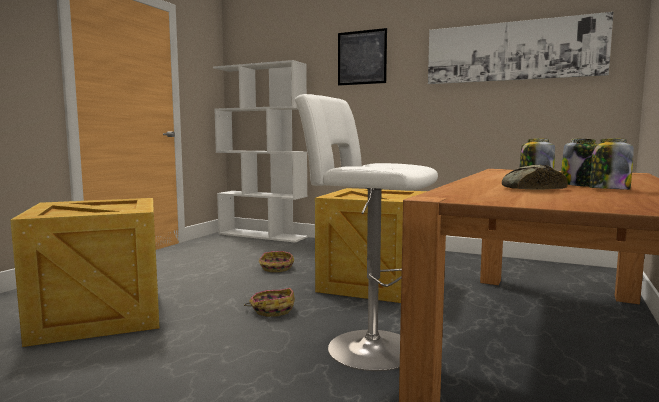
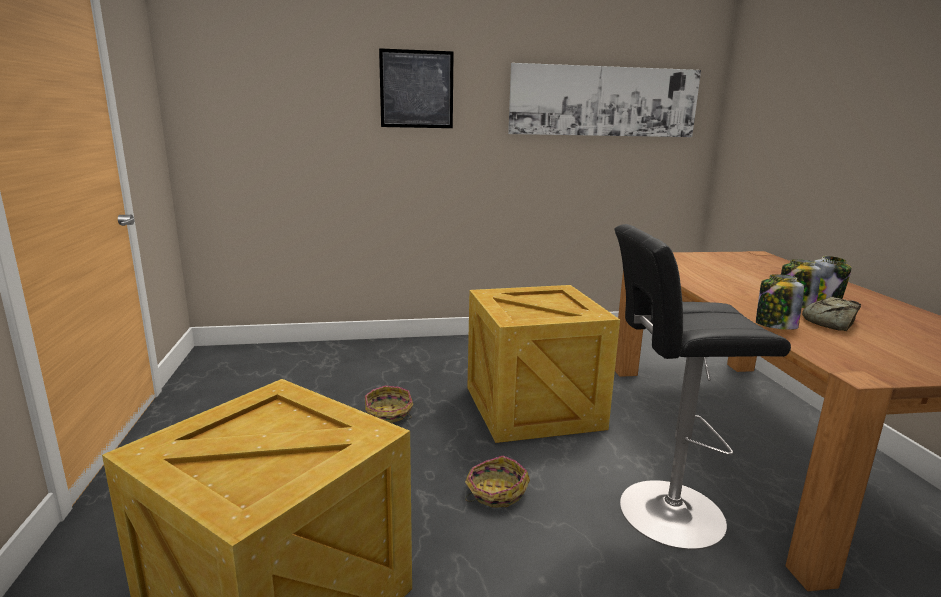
camera: 35 degrees left, 10 degrees up
white bookcase [213,60,308,242] -> none
white stool [294,94,438,371] -> black stool [614,224,791,550]
jar [589,138,634,190] -> jar moved to [756,274,804,330]

